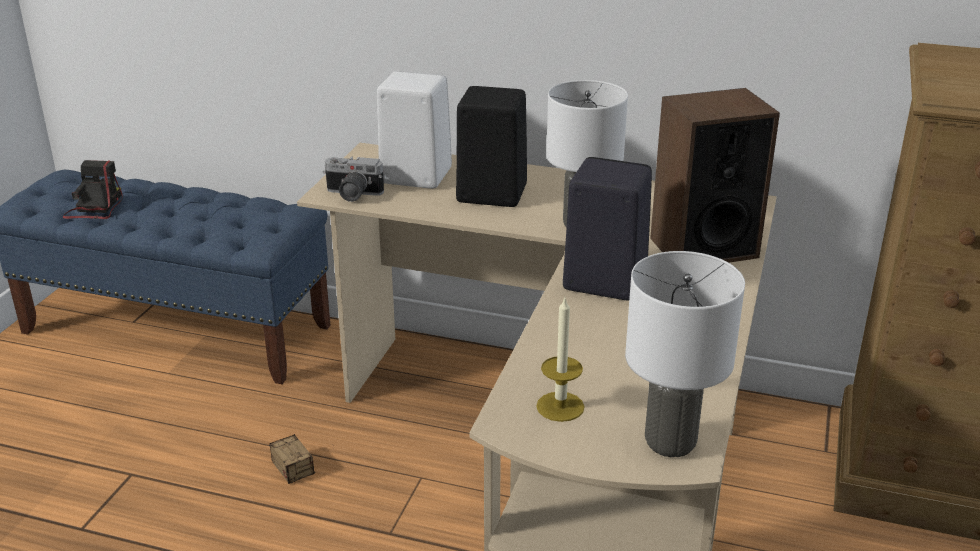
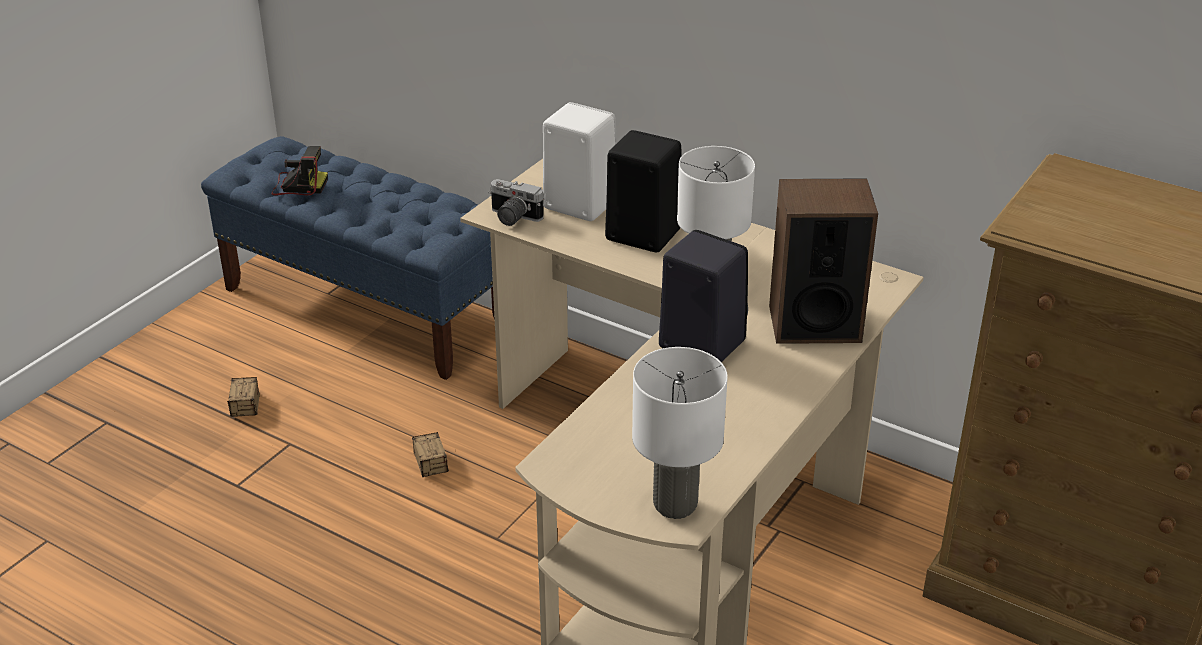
camera: 15 degrees right, 5 degrees up
camera [63,160,123,219] -> camera turned 75 degrees clockwise [271,146,328,196]
candle [536,296,585,422] -> none
none -> storage box [227,377,260,417]

